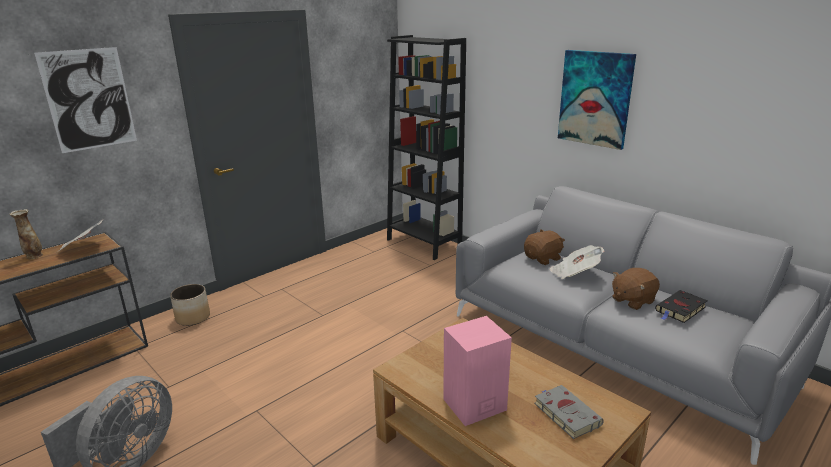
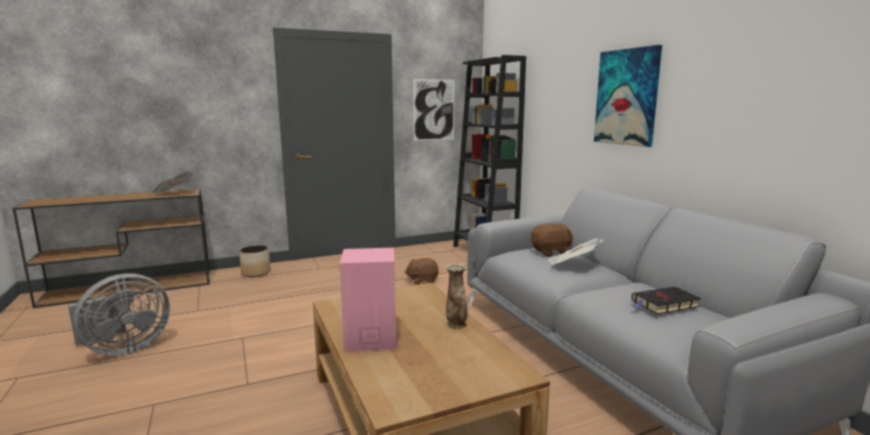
camera: 20 degrees right, 10 degrees down
vase [10,209,43,259] -> vase moved to [446,263,468,329]
picture [34,47,137,153] -> picture moved to [413,79,455,141]
grey book [534,385,604,439] -> none
brown plush toy [612,268,660,310] -> brown plush toy moved to [405,258,439,284]

